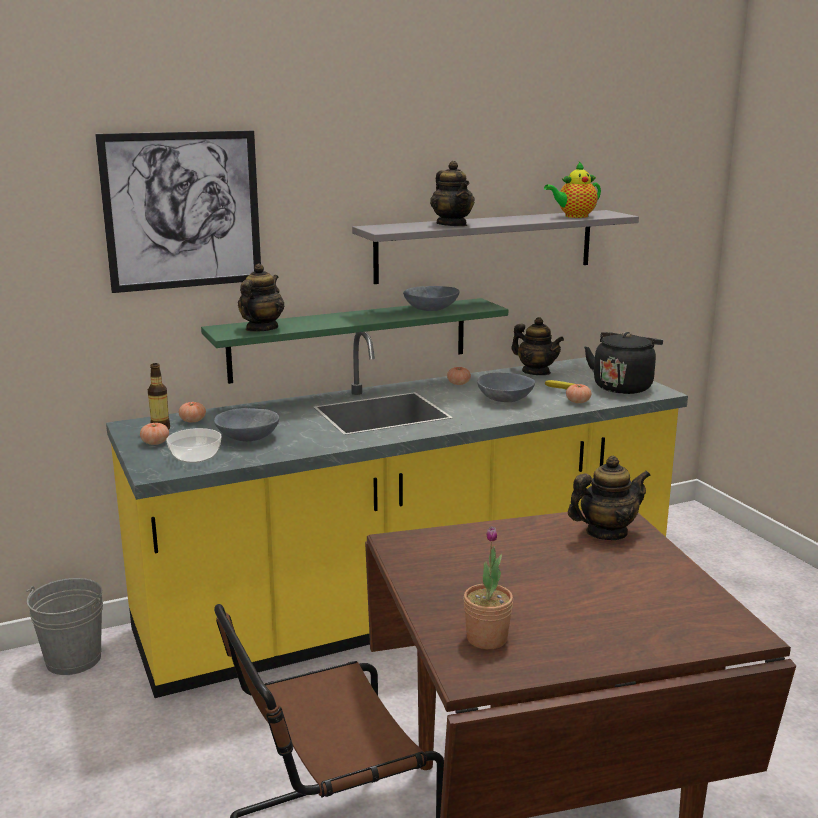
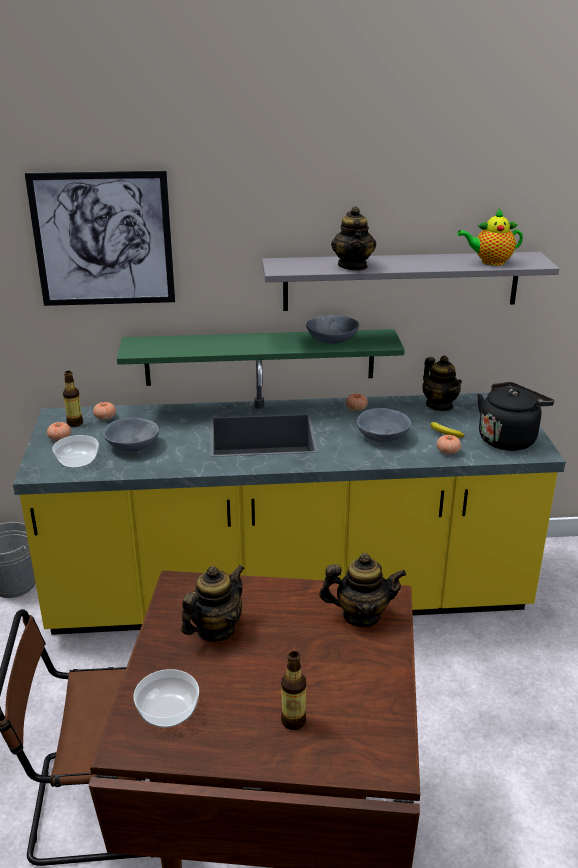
camera: 20 degrees right, 10 degrees up
teapot [238,263,285,332] -> teapot moved to [181,564,244,642]
potted plant [463,526,513,649] -> bowl [134,669,199,728]
none -> bottle [281,651,306,730]

